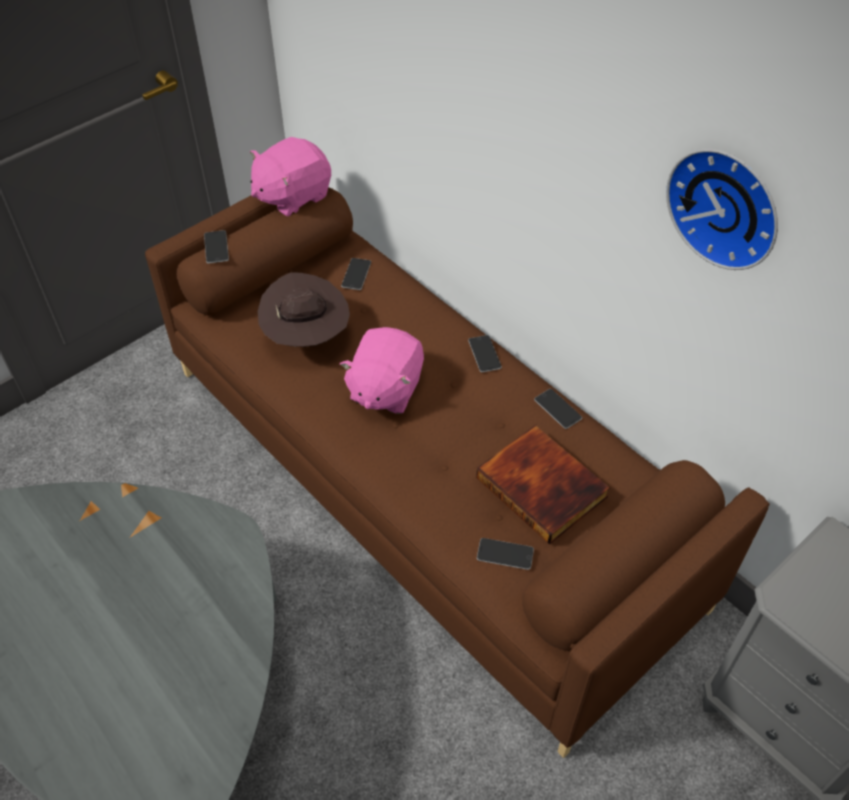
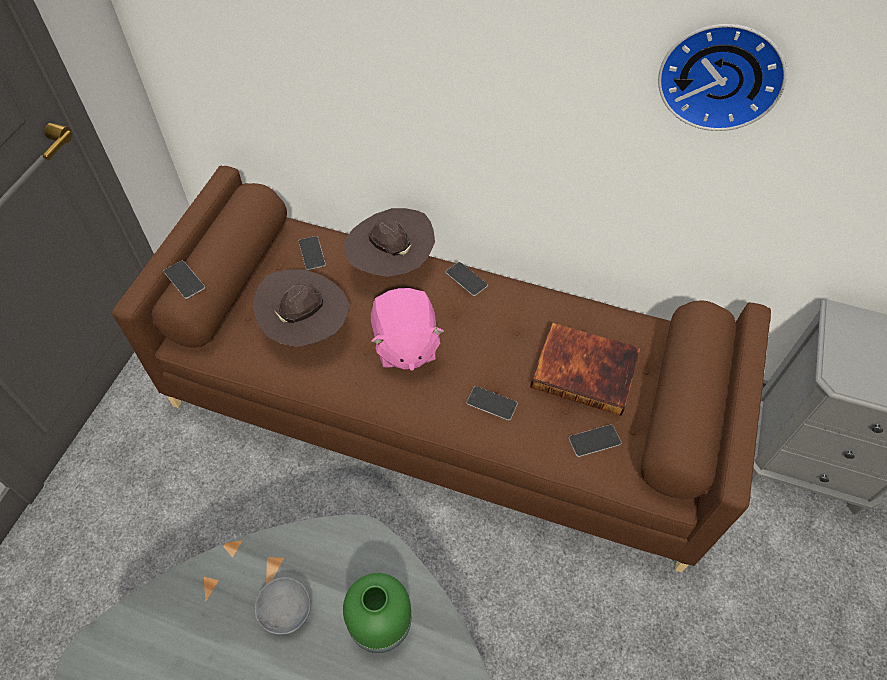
camera: 30 degrees left, 5 degrees up
pink plush toy [250,137,331,217] -> none
phone [534,389,582,429] -> phone moved to [466,386,518,420]
none -> grey bowl [255,577,311,635]
none -> green vase [343,573,411,653]
none -> brown hat [344,208,435,277]

